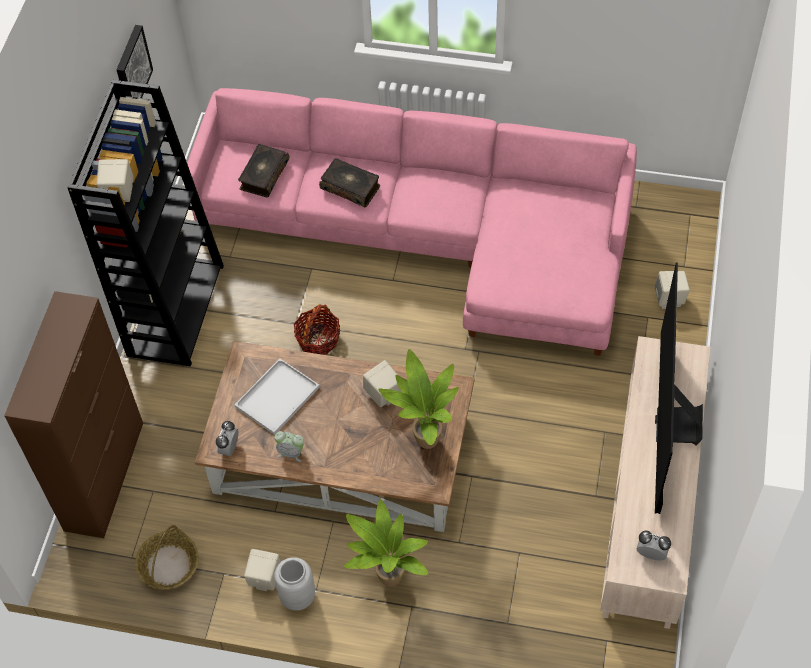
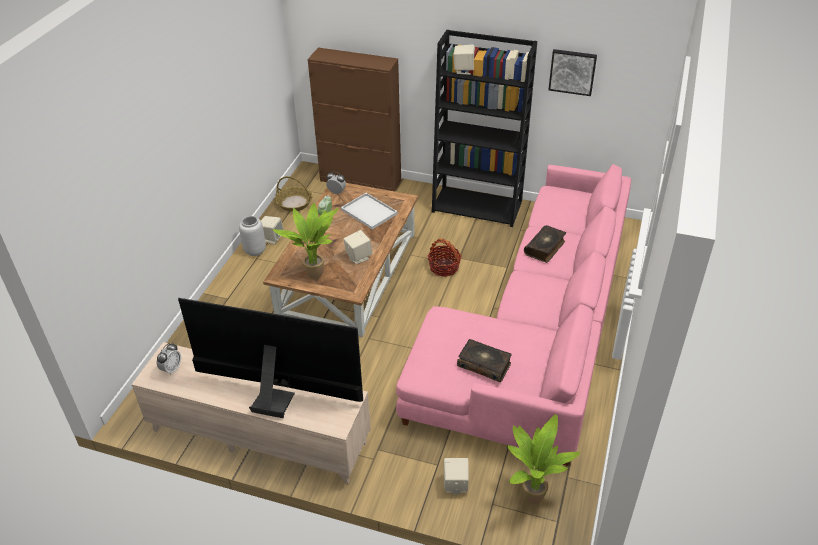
camera: 95 degrees right, 15 degrees down
book [238,144,289,198] -> book moved to [457,339,511,382]
potted plant [344,499,428,586] -> potted plant moved to [507,414,581,504]

